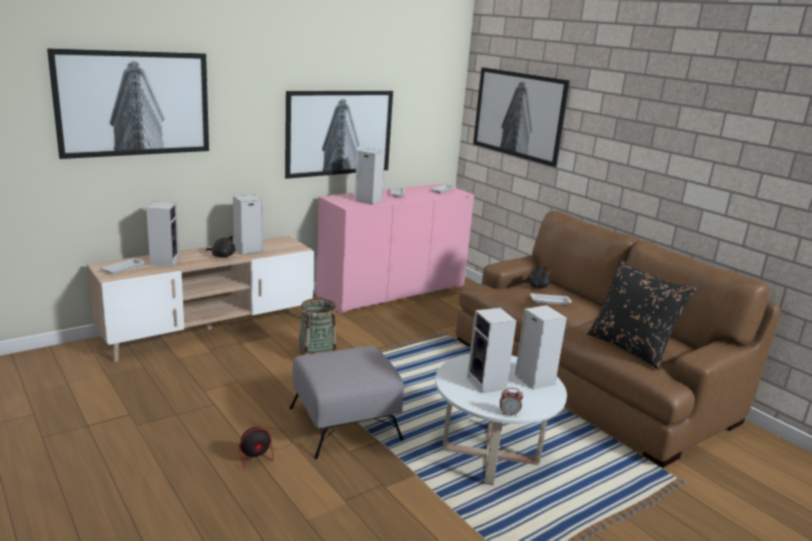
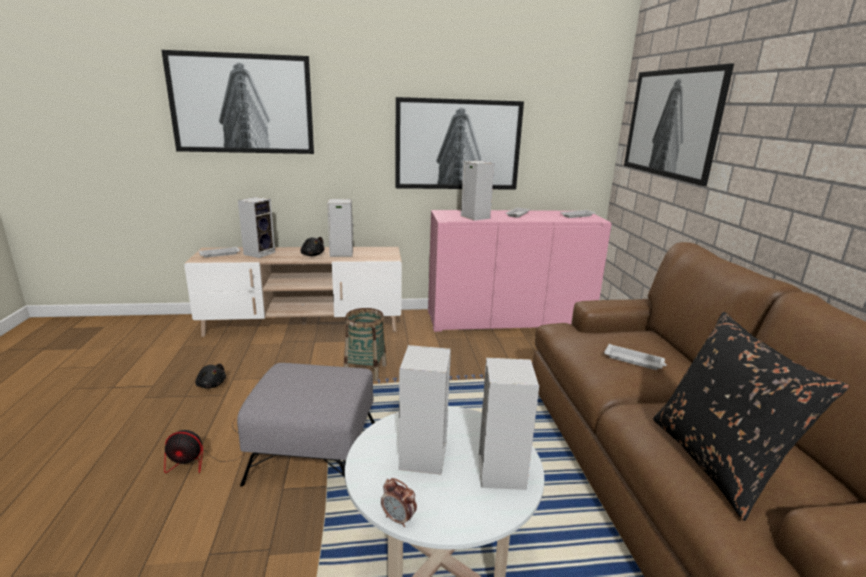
camera: 30 degrees right, 0 degrees up
black plush toy [518,267,552,288] -> black plush toy moved to [195,364,226,388]

